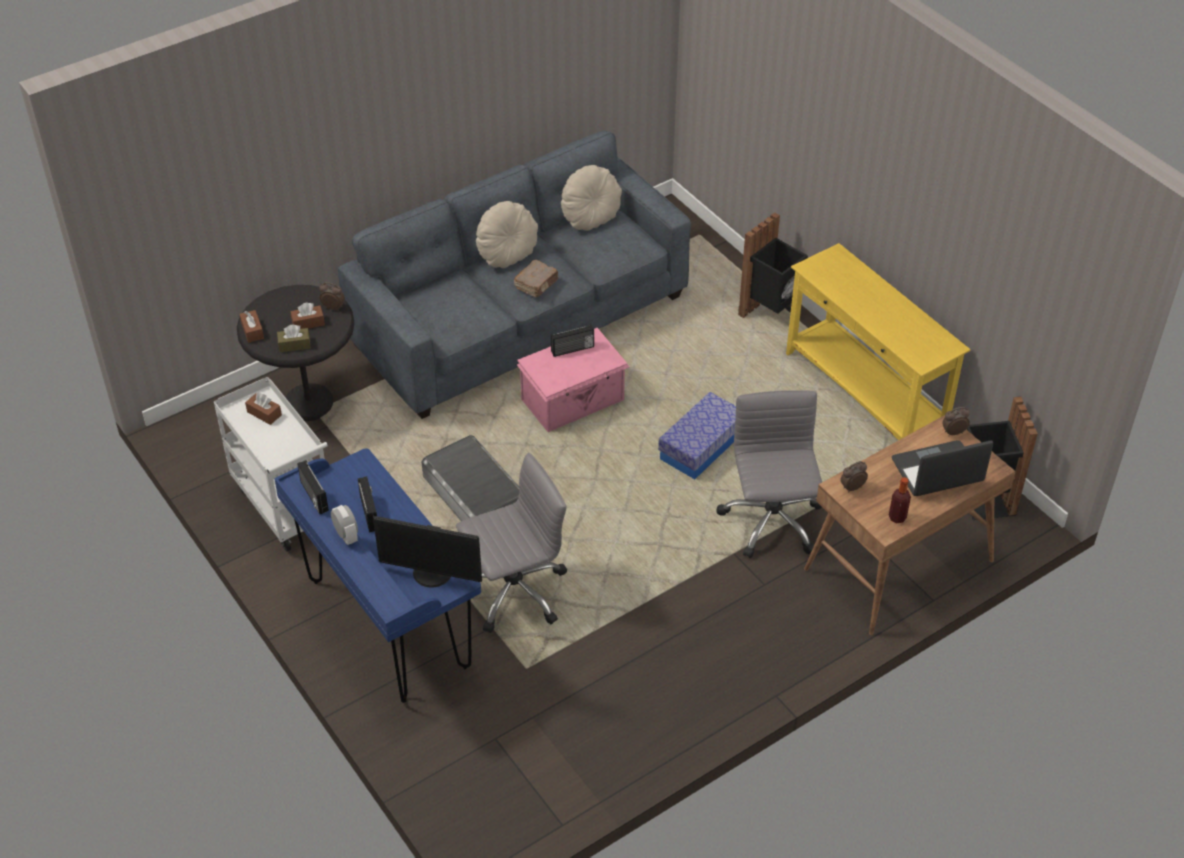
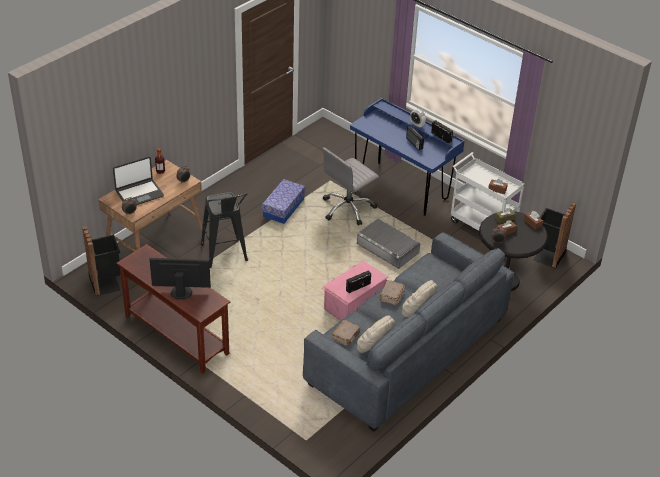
camera: 165 degrees right, 5 degrees down
monitor [373,516,482,588] -> monitor moved to [149,258,211,299]
storage box [658,392,736,479] -> storage box moved to [262,179,305,224]
grey office chair [716,390,822,558] -> black stool [201,192,248,268]
black trash can [738,212,808,318] -> black trash can moved to [533,202,576,269]
yellow console table [786,243,970,440] -> brown console table [117,244,231,374]
none -> brown book [332,320,360,346]

